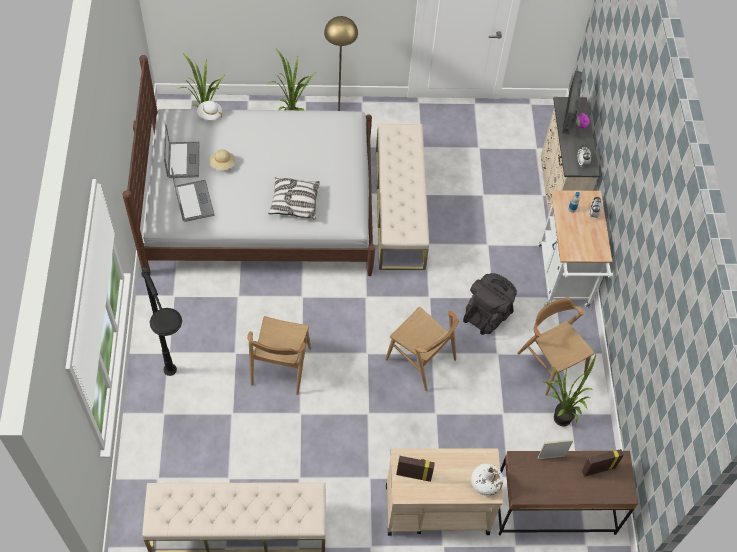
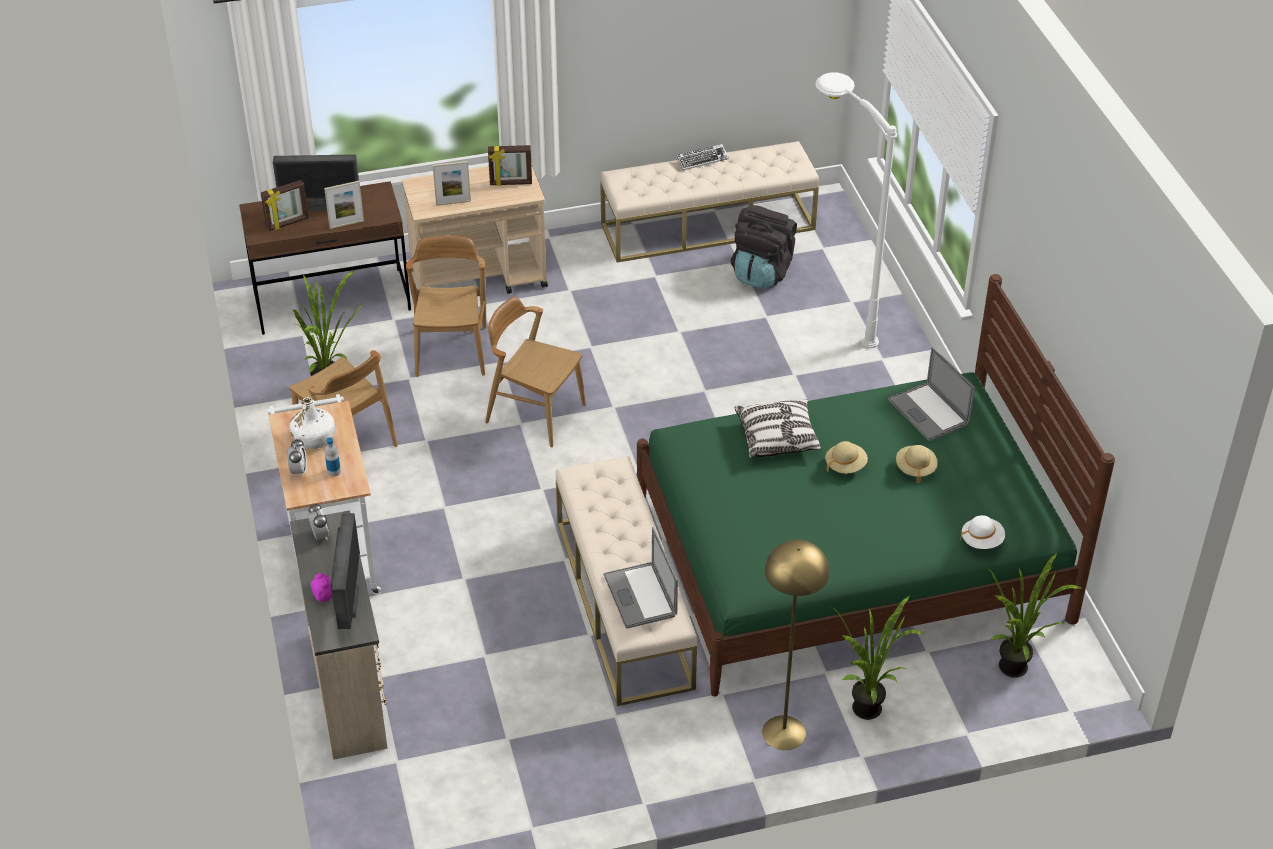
camera: 170 degrees right, 15 degrees down
white bed [122,55,375,276] -> green bed [637,274,1115,697]
black floor lamp [141,268,182,376] -> white floor lamp [815,72,897,348]
laptop [164,124,199,178] -> laptop moved to [604,527,678,629]
brown chair [247,316,311,395] -> brown chair moved to [406,235,486,377]
black backpack [463,273,517,335] -> black backpack moved to [731,205,797,288]
white bottle [471,464,503,496] -> white bottle moved to [290,397,335,449]
none -> monitor [273,154,359,211]
none -> picture frame [433,161,471,206]
none -> keyboard [677,144,729,170]
none -> beige hat [825,441,868,474]

